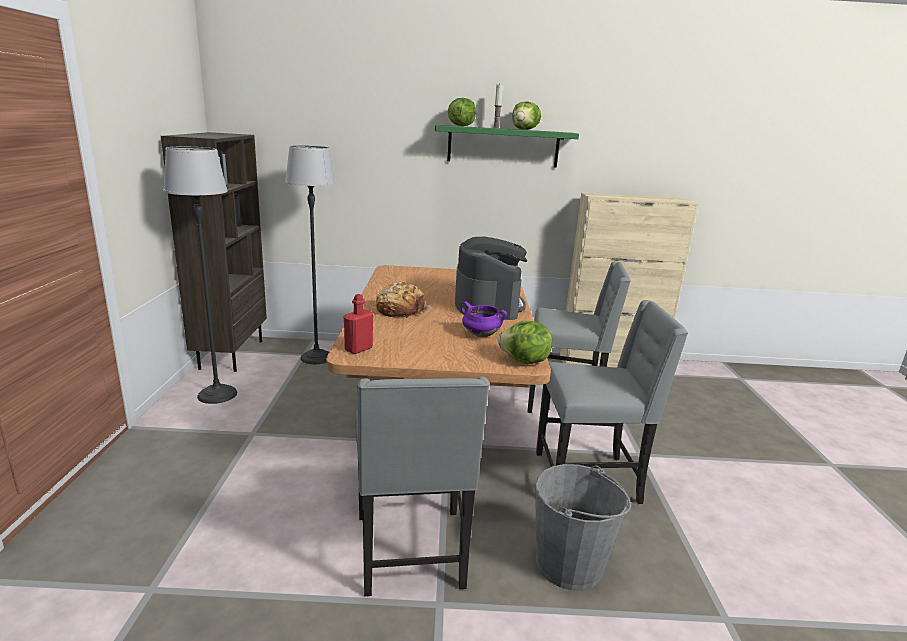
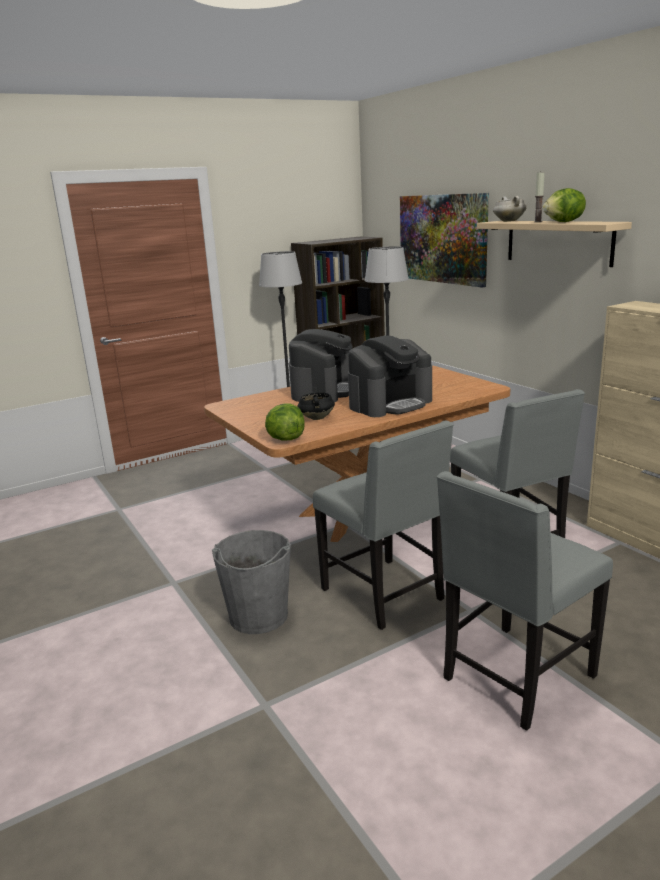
camera: 60 degrees right, 0 degrees up
red bottle [344,294,373,354] -> none
grey chair [356,377,490,597] -> grey chair moved to [437,471,613,731]
bread [376,281,431,318] -> coffee machine [289,329,353,402]
green shelf [435,125,579,167] -> beige shelf [477,221,632,267]
lettuce [448,98,476,126] -> white cooking pot [493,196,527,222]
purple cooking pot [461,301,507,337] -> black cooking pot [297,387,335,420]
none -> picture [400,193,489,287]

